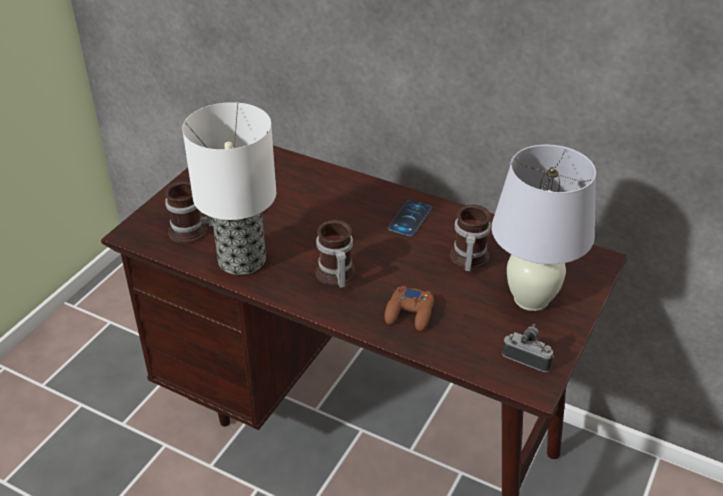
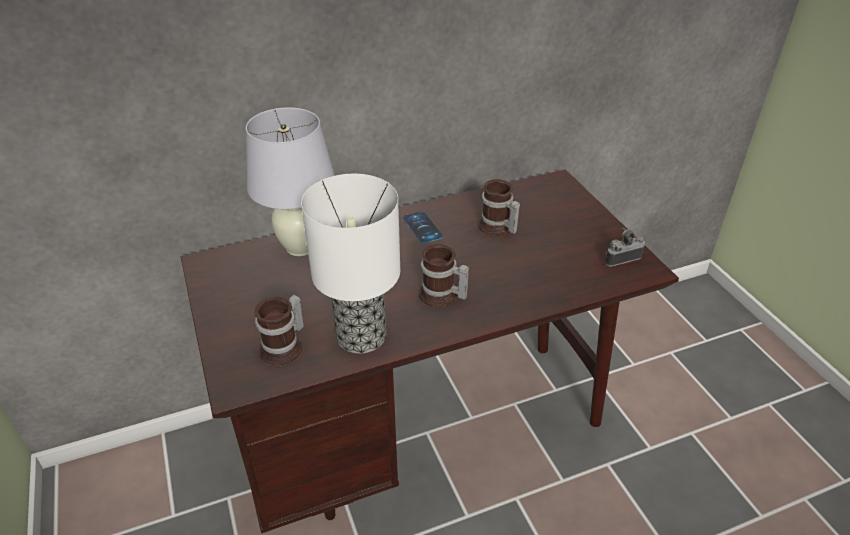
camera: 50 degrees left, 0 degrees up
brown game controller [384,286,434,331] -> none
white table lamp [491,145,596,311] -> white table lamp moved to [246,107,335,256]

